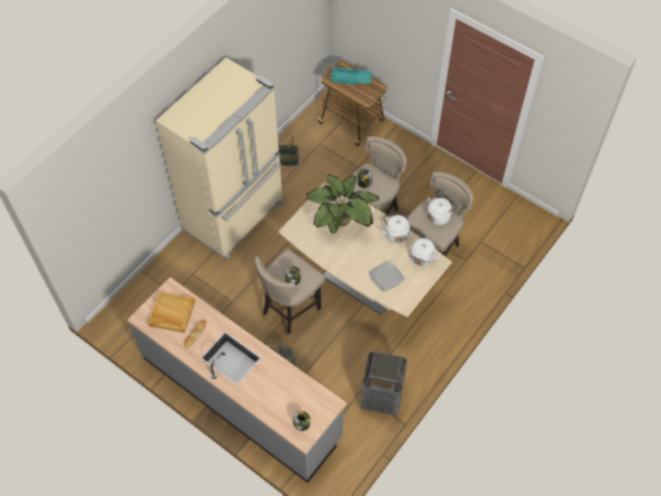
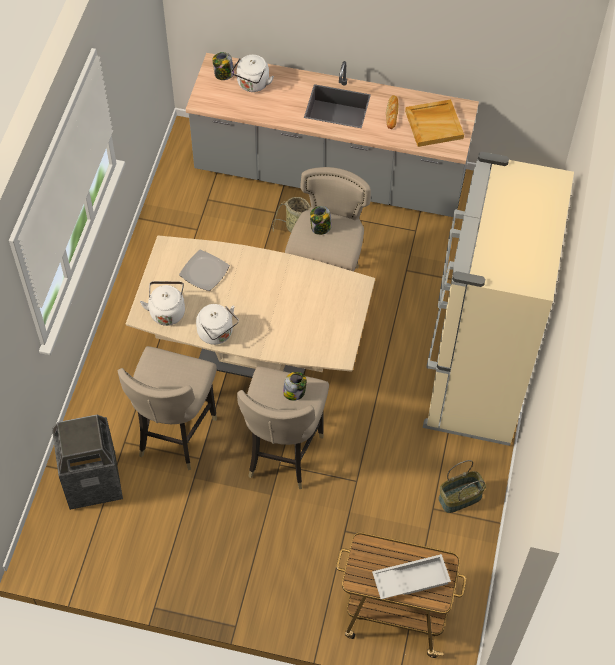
camera: 155 degrees right, 0 degrees up
potted plant [306,174,379,233] -> none
turquoise tray [331,67,372,85] -> white tray [372,554,451,599]
trash can [361,351,407,416] -> trash can moved to [52,415,123,510]
white kettle [427,193,457,225] -> white kettle moved to [231,55,274,92]

